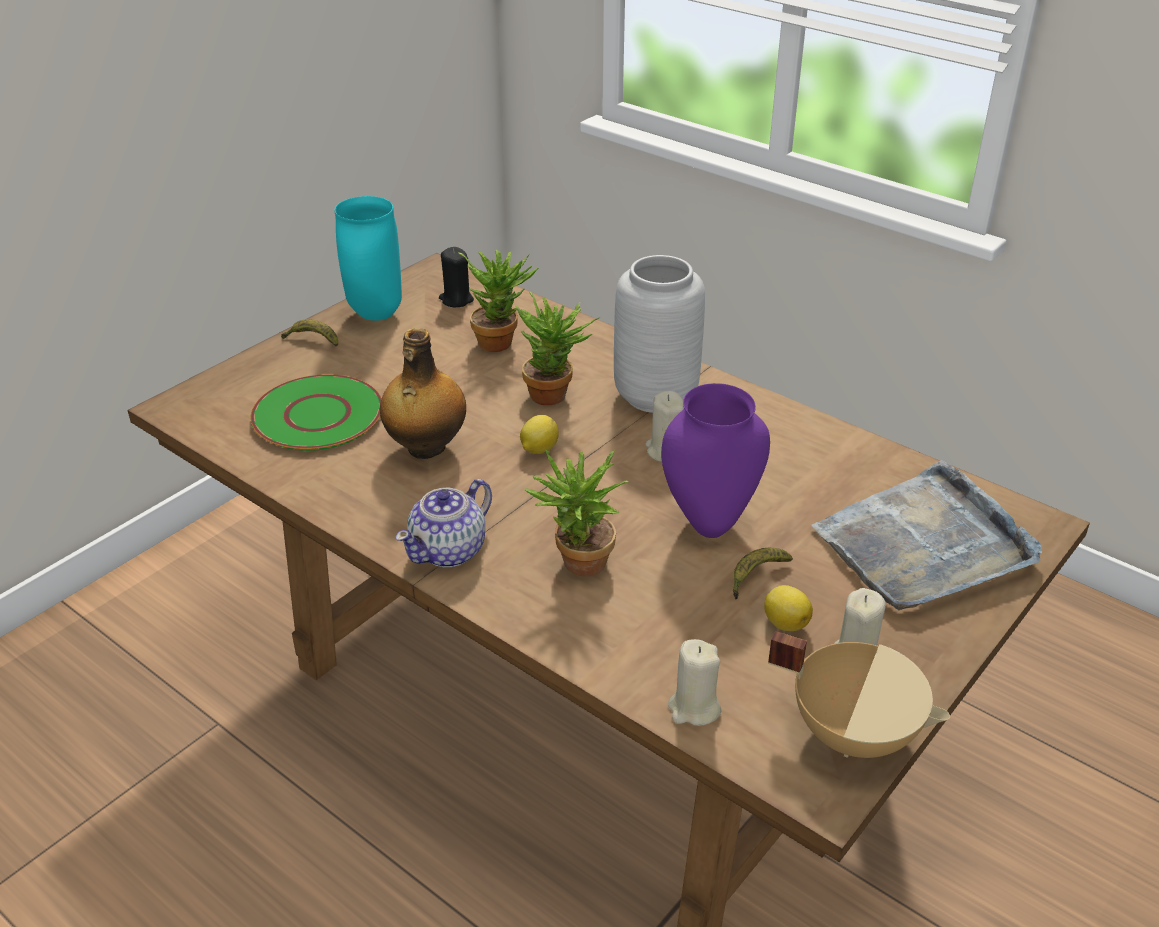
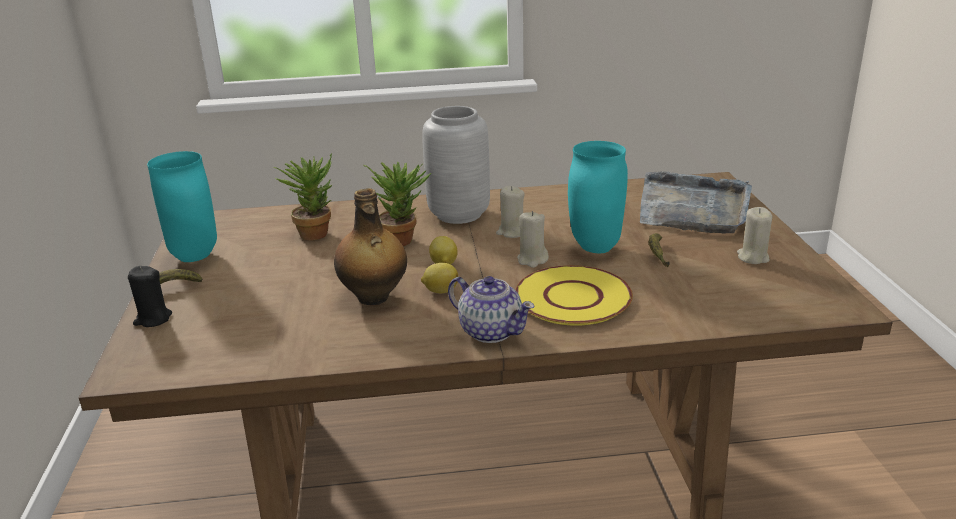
camera: 45 degrees left, 10 degrees down
green plate [250,374,382,451] -> none
teapot [395,479,492,567] -> teapot turned 45 degrees counterclockwise [448,276,535,343]
black candle [439,247,474,307] -> black candle moved to [128,266,172,327]
potted plant [525,449,629,577] -> yellow plate [515,265,633,326]
purple vase [661,383,770,538] -> turquoise vase [568,141,628,253]
beige candle [668,639,721,726] -> beige candle moved to [517,211,549,268]
lemon [764,585,813,631] -> lemon moved to [421,263,459,293]
beige cooking pot [768,631,950,758] -> none

